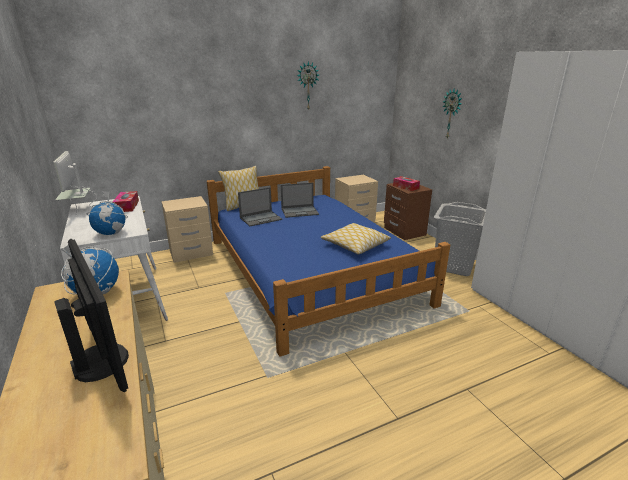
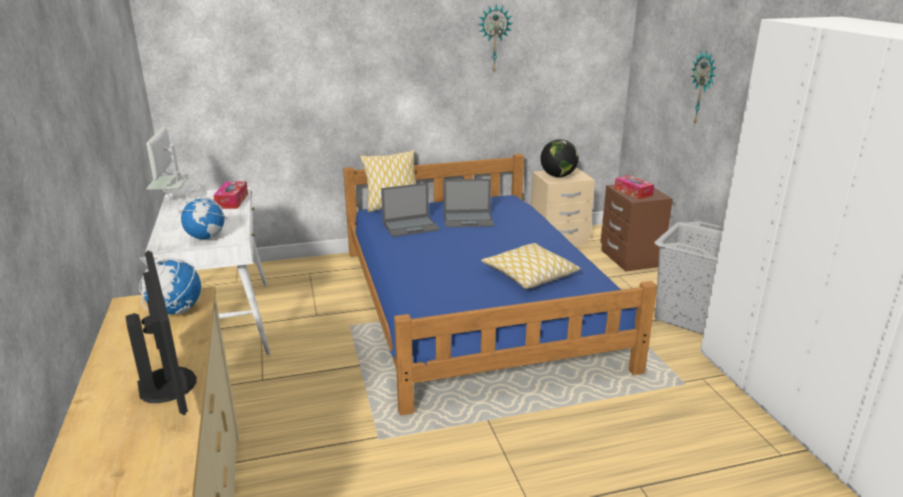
camera: 10 degrees right, 0 degrees up
beige nightstand [162,196,213,263] -> none
none -> globe [541,139,579,177]

